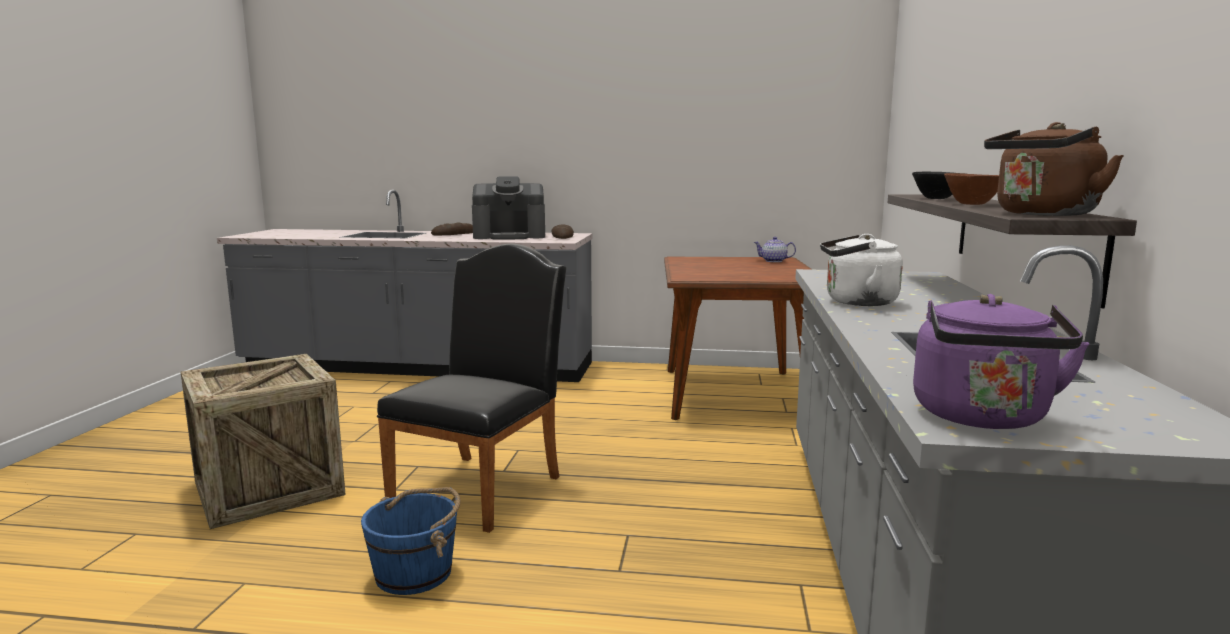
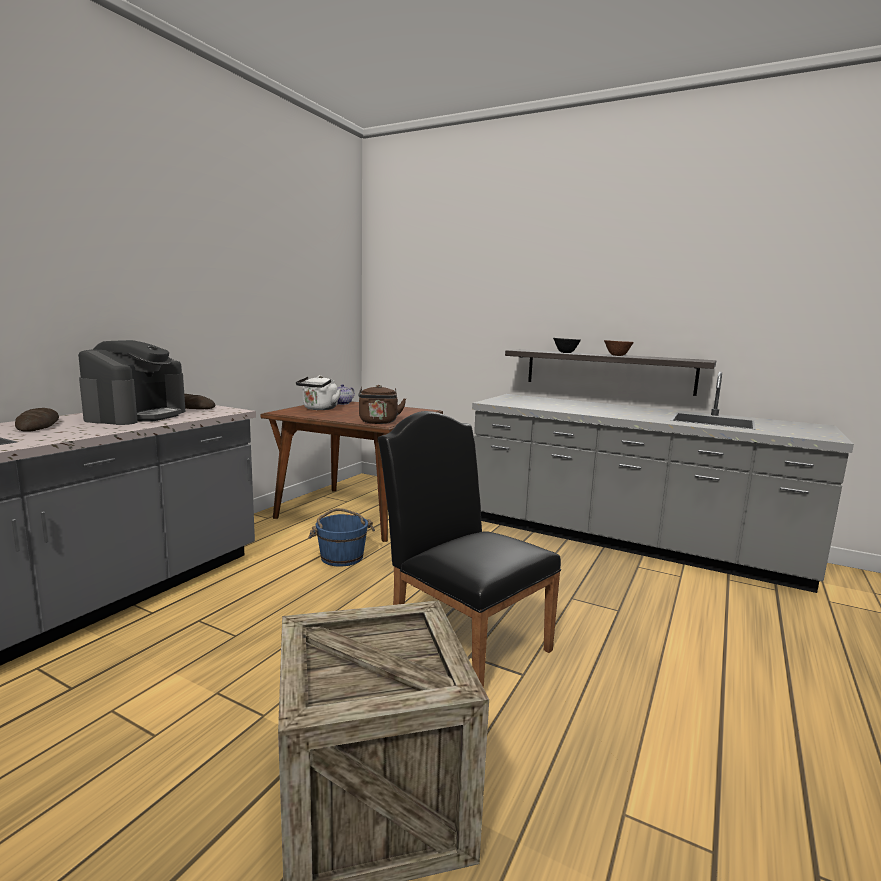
camera: 70 degrees left, 0 degrees up
blue bucket [361,487,461,595] -> blue bucket moved to [308,508,375,567]
white kettle [820,234,903,306] -> white kettle moved to [296,375,341,410]
purple kettle [913,294,1089,429] -> none
brown kettle [984,122,1124,216] -> brown kettle moved to [358,385,406,424]

